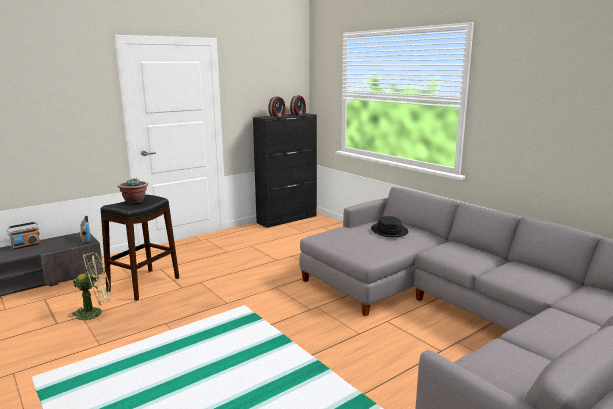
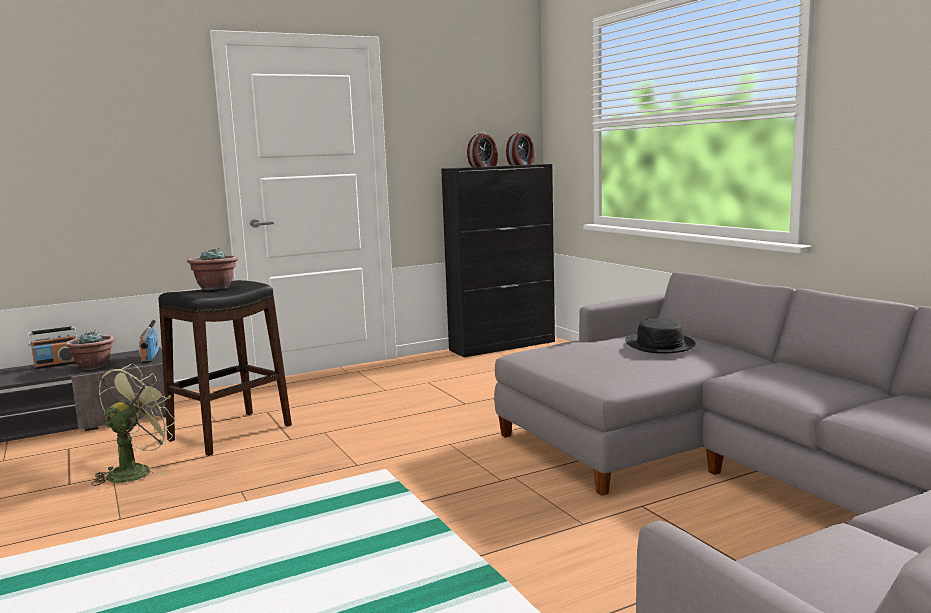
camera: 10 degrees right, 5 degrees down
green fan [68,252,111,322] -> green fan turned 45 degrees counterclockwise [92,363,178,486]
none -> potted plant [65,330,115,370]

